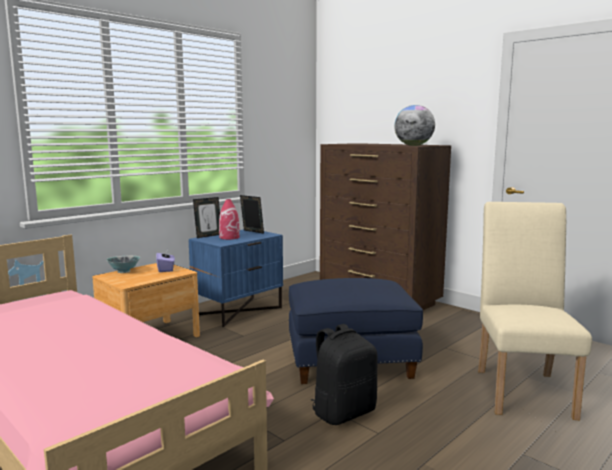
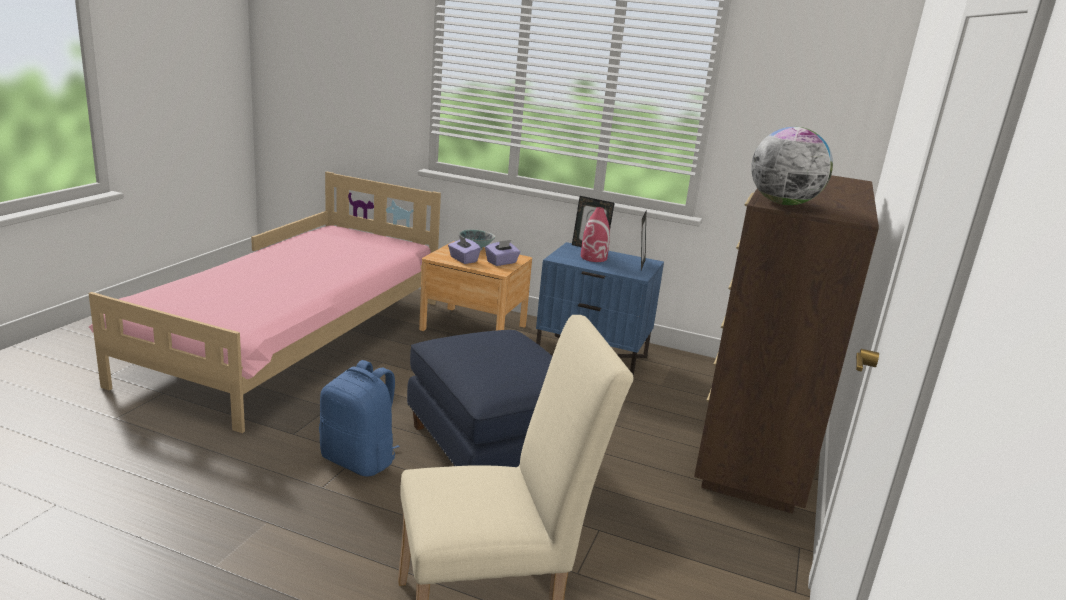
camera: 65 degrees right, 10 degrees up
black backpack [311,324,378,425] -> blue backpack [319,360,400,477]
none -> purple tissue box [448,235,481,264]

